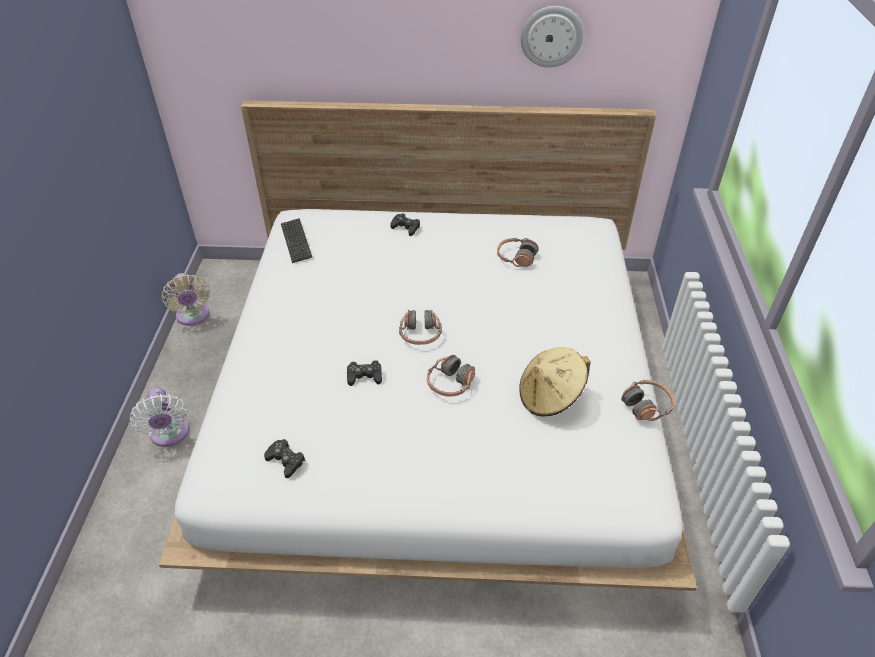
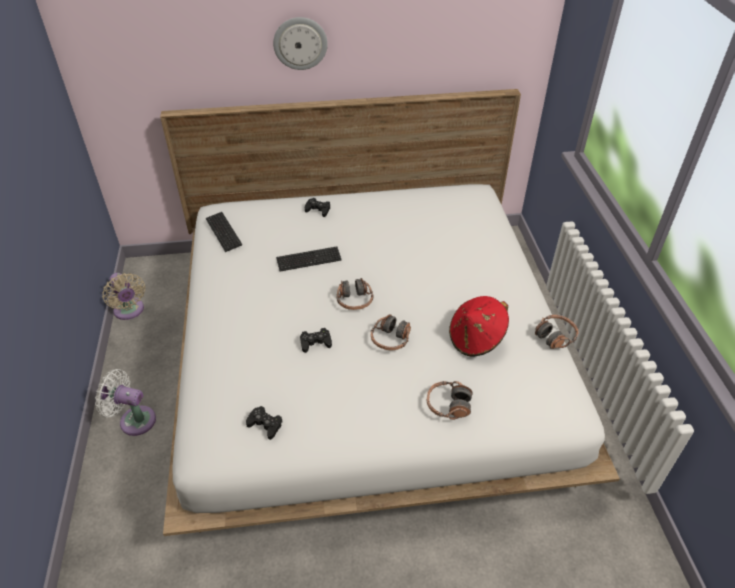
camera: 10 degrees left, 0 degrees up
white fan [130,387,189,447] -> white fan turned 135 degrees clockwise [95,369,156,436]
headphones [497,238,539,267] -> headphones moved to [427,381,473,420]
beige hat [519,347,590,416] -> red hat [449,296,509,357]
wall clock [521,6,584,67] -> wall clock moved to [273,17,328,70]
none -> keyboard [276,246,342,271]

